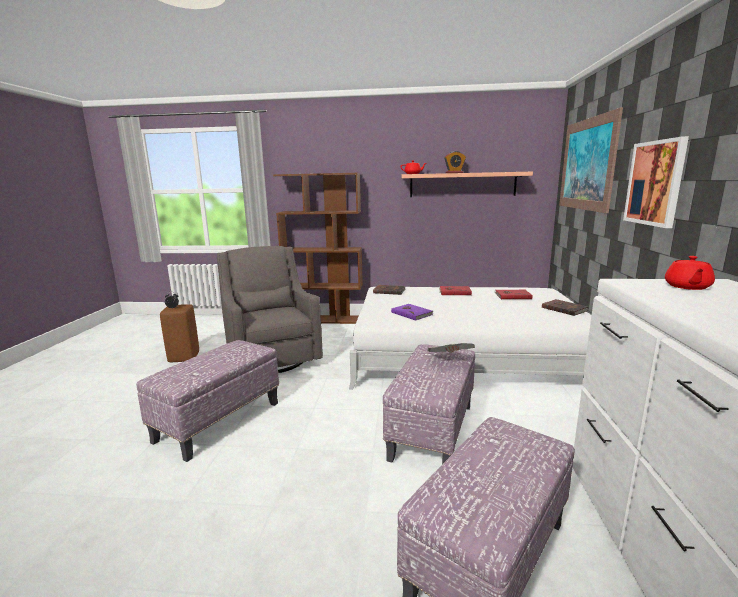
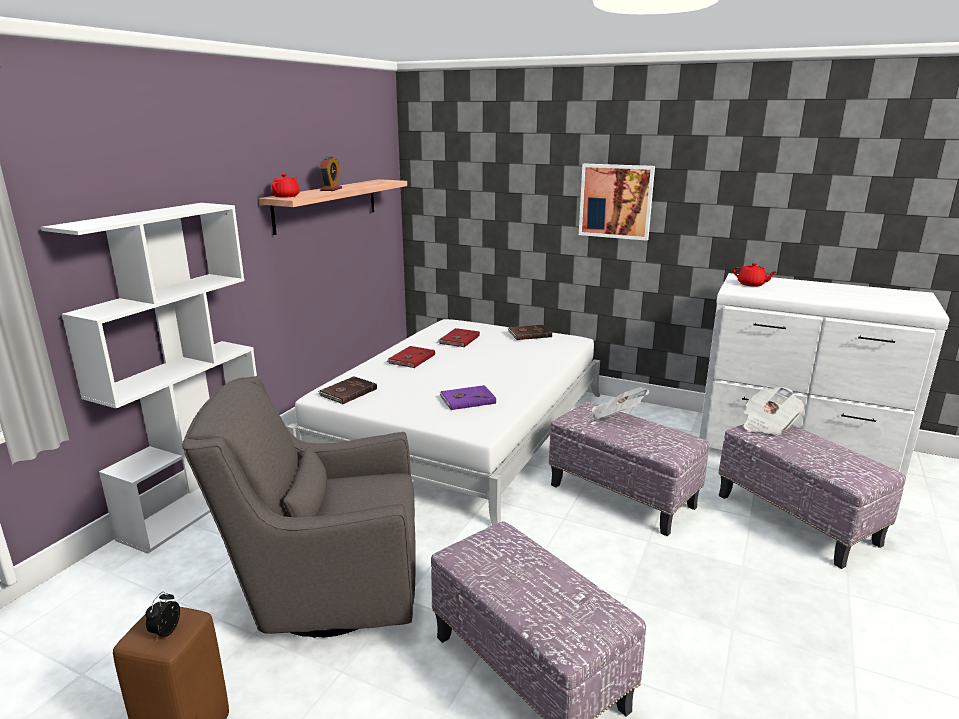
camera: 70 degrees left, 5 degrees up
brown bookcase [273,173,363,324] -> white bookcase [41,203,257,554]
picture [559,107,623,213] -> none
none -> newspaper [743,387,804,435]

